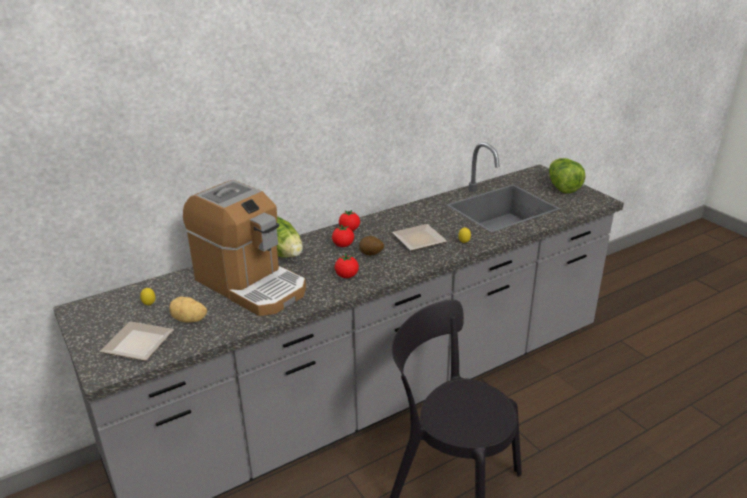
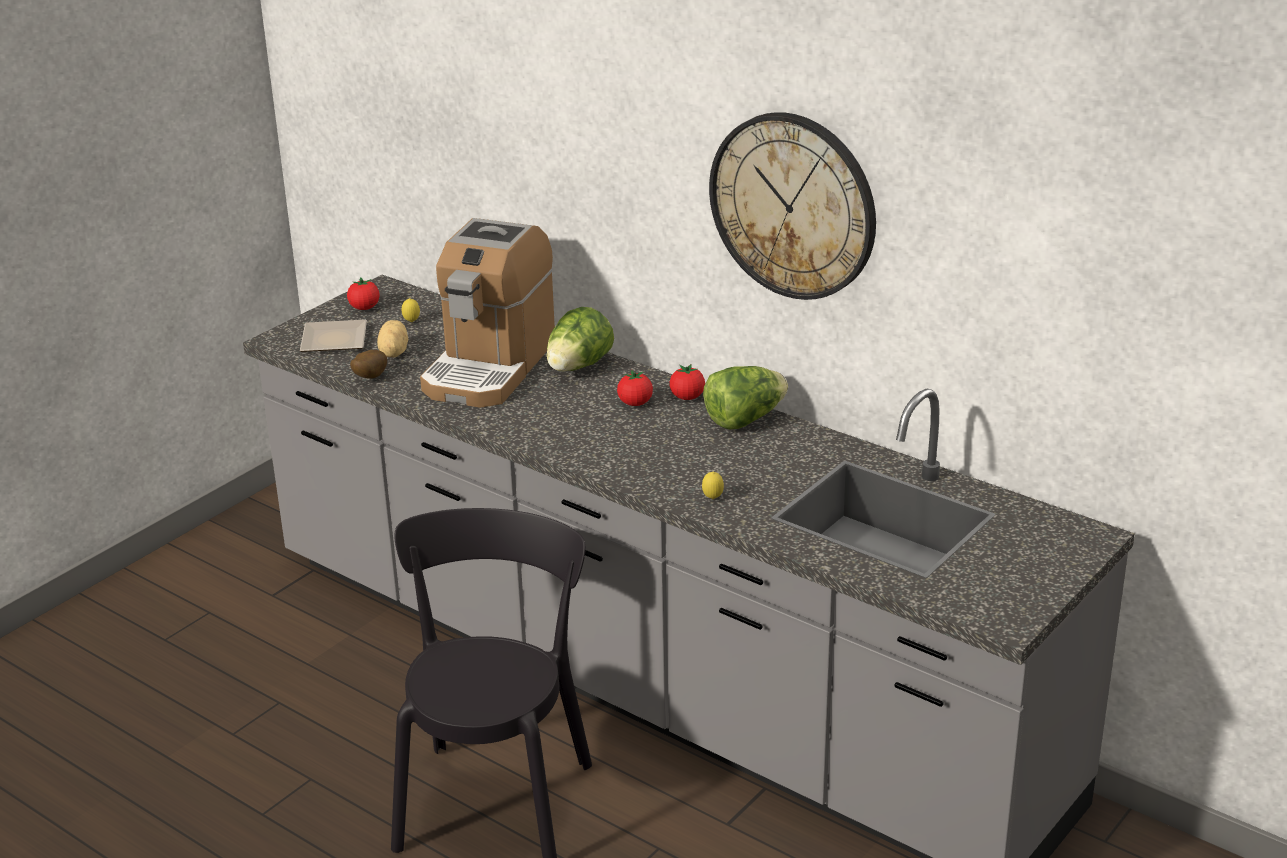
camera: 70 degrees right, 0 degrees up
tomato [335,253,359,278] -> tomato moved to [347,277,380,310]
potato [359,236,384,255] -> potato moved to [350,350,387,379]
plate [392,224,447,251] -> none
lettuce [549,158,586,194] -> lettuce moved to [703,366,788,430]
none -> wall clock [709,112,876,300]

